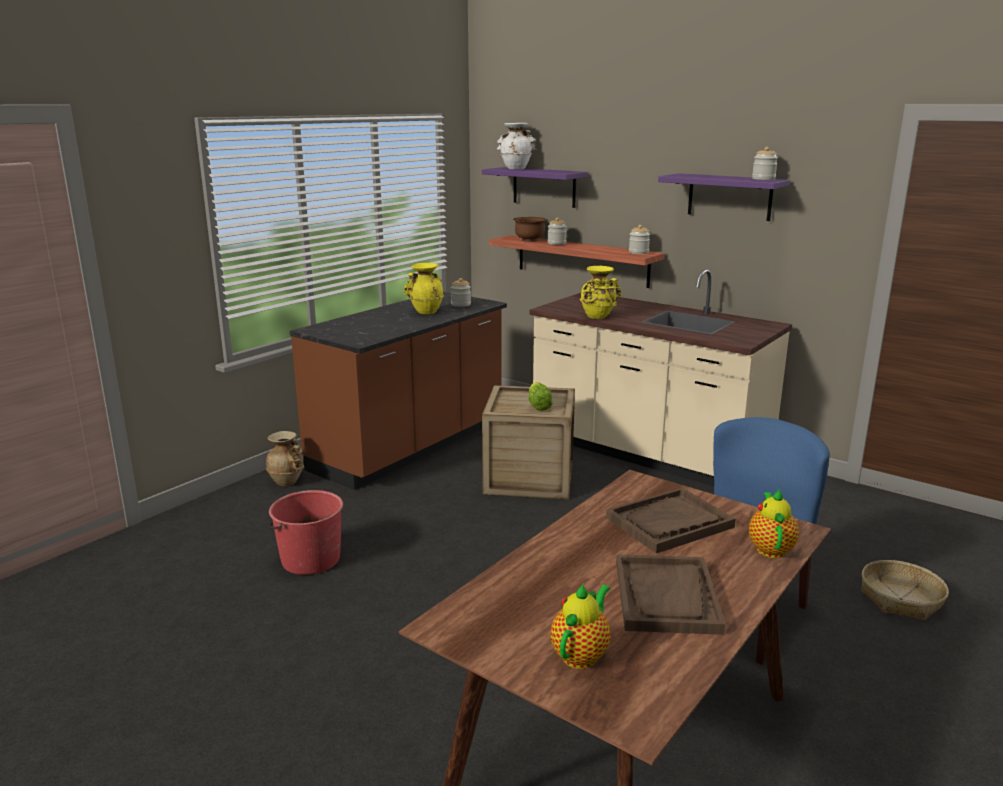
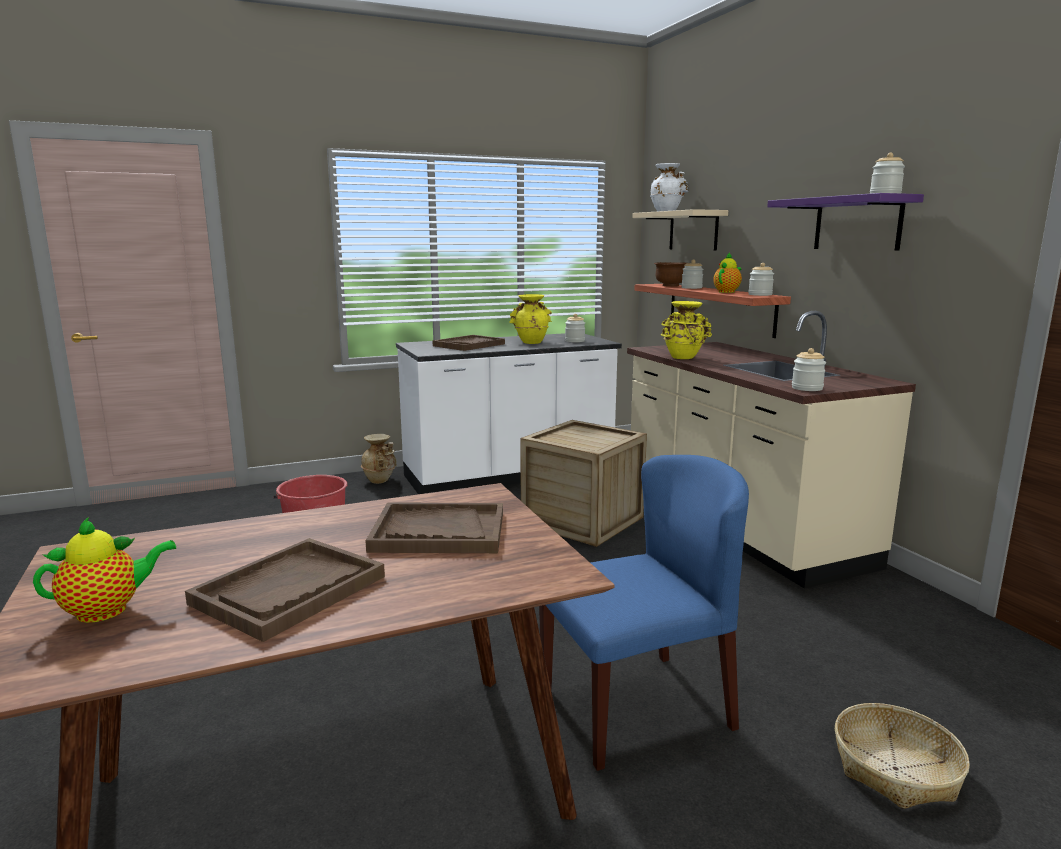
camera: 30 degrees right, 5 degrees down
brown counter [290,292,507,490] -> white counter [396,333,622,494]
purple shelf [482,167,588,208] -> beige shelf [632,209,728,251]
lettuce [528,382,553,411] -> none
teapot [749,489,799,558] -> teapot moved to [713,252,742,293]
none -> brown tray [432,335,505,351]
none -> jar [792,348,826,391]

